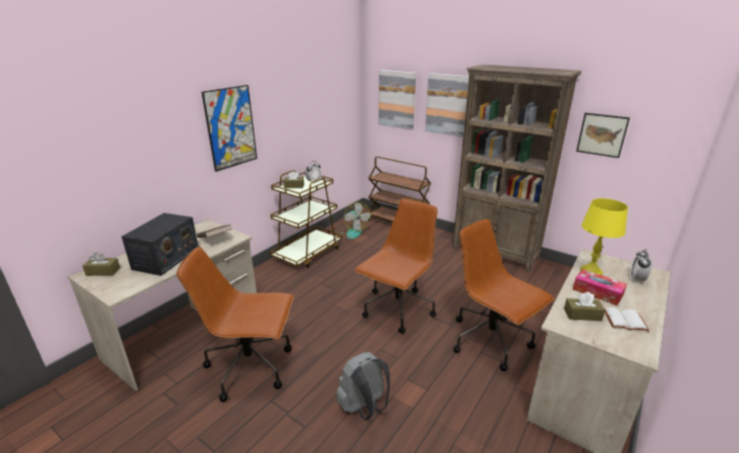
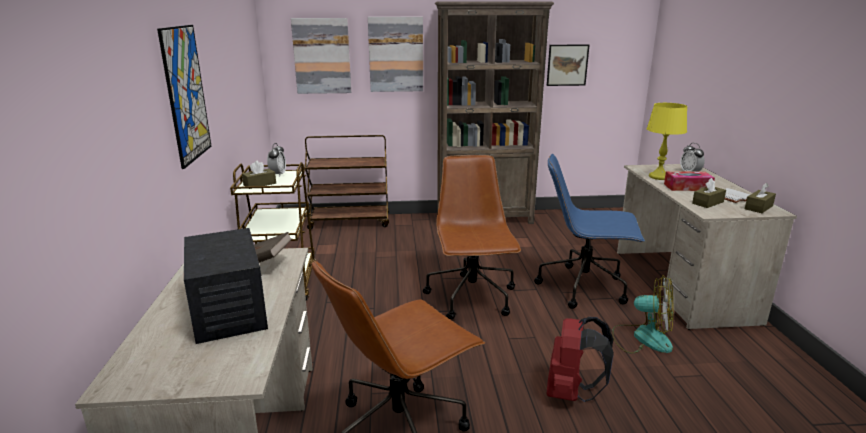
camera: 40 degrees left, 5 degrees down
brown tissue box [83,252,120,276] -> brown tissue box moved to [745,183,776,213]
fan [335,202,371,239] -> fan moved to [612,275,673,354]
grey backpack [337,352,390,420] -> red backpack [547,317,614,402]
brown office chair [453,219,555,371] -> blue office chair [534,154,645,309]

